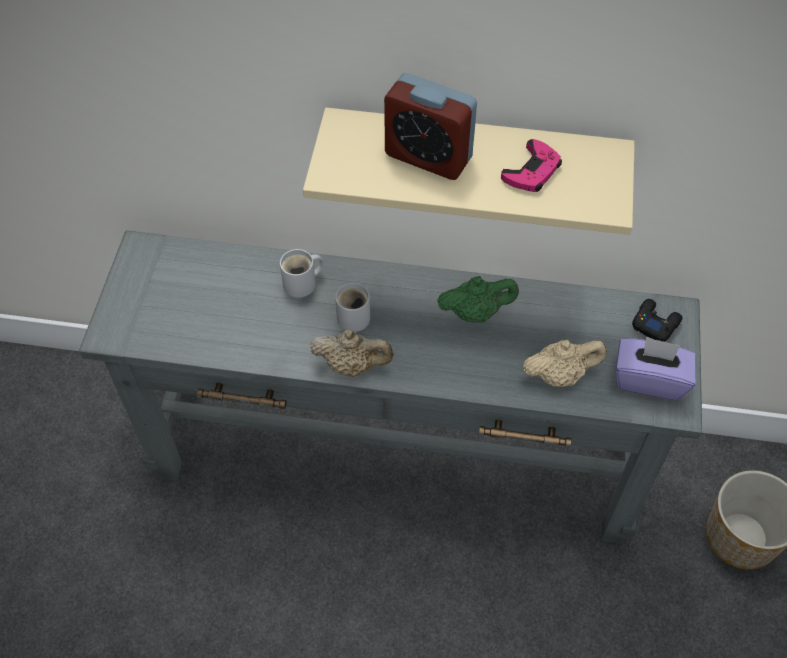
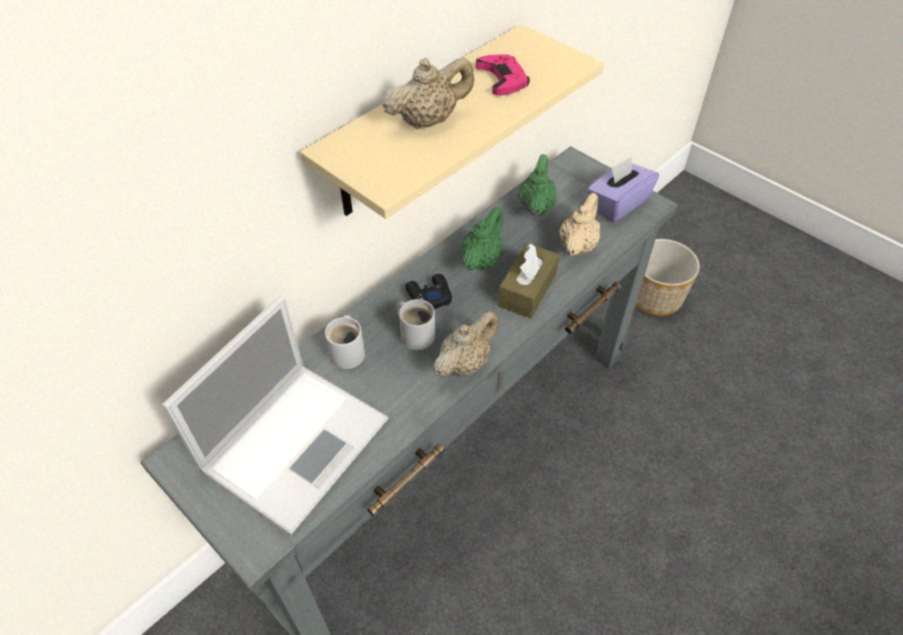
camera: 55 degrees left, 5 degrees down
alarm clock [384,73,477,180] -> beige teapot [382,57,474,129]
black game controller [632,299,682,342] -> black game controller moved to [405,274,452,309]
none -> laptop [162,296,388,535]
none -> brown tissue box [498,243,559,319]
none -> green teapot [518,154,557,215]

